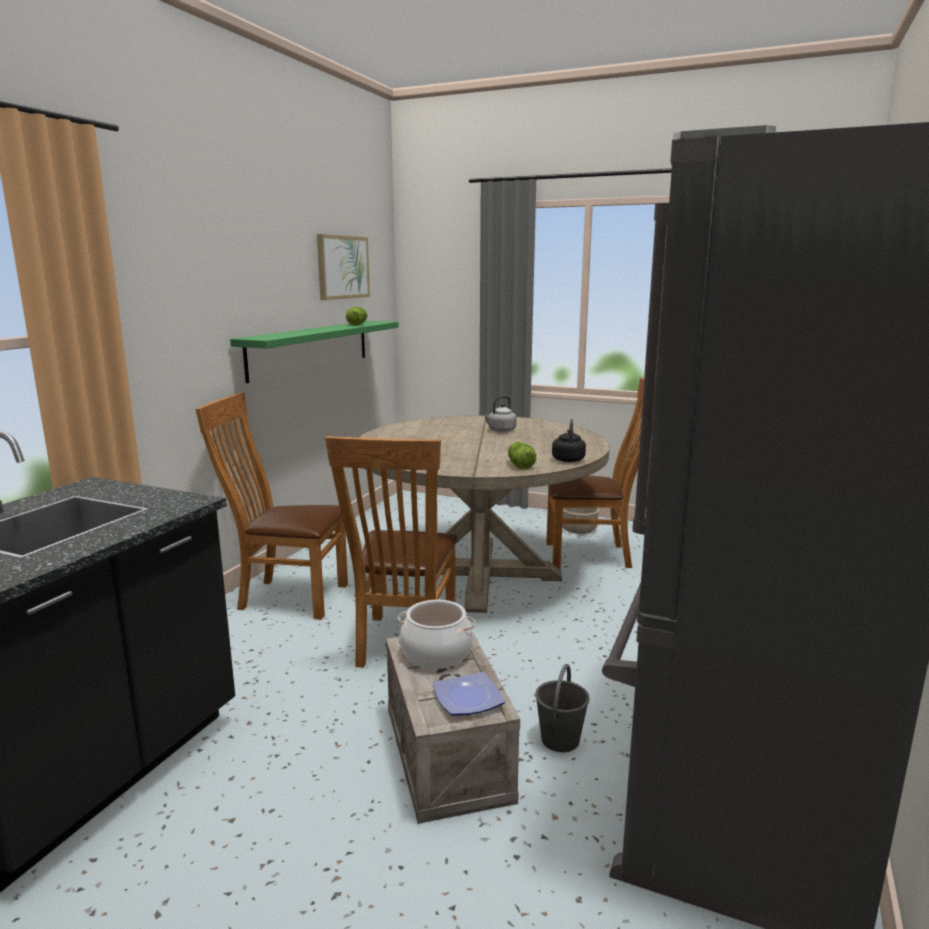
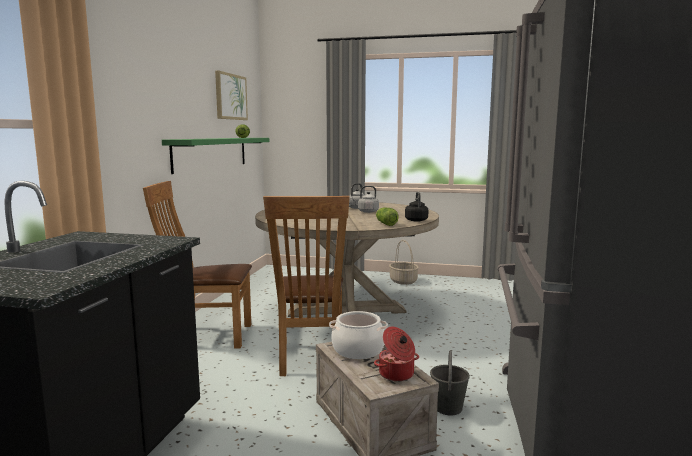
camera: 10 degrees left, 5 degrees down
plate [433,672,505,716] -> cooking pot [374,327,419,381]
brown chair [546,378,655,569] -> none
none -> grey kettle [352,186,379,213]

